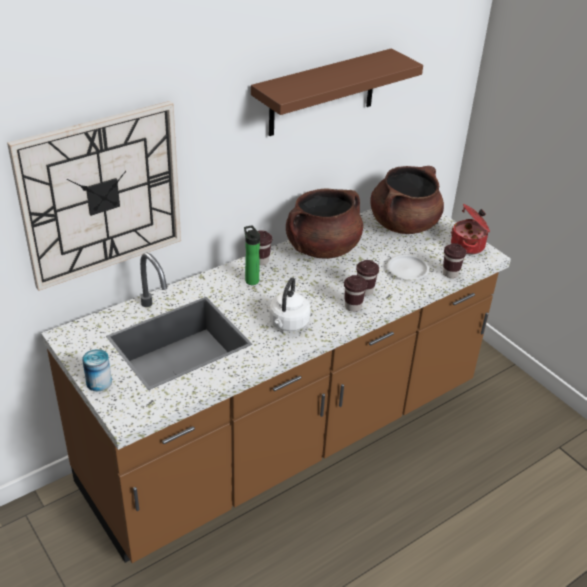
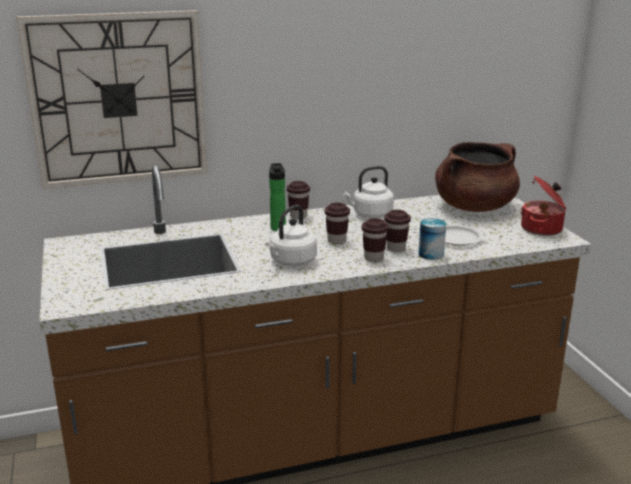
camera: 20 degrees right, 15 degrees down
can [82,349,112,391] -> can moved to [418,218,446,260]
brown shelf [251,48,423,136] -> none
brown cooking pot [286,188,363,259] -> white kettle [342,166,394,218]
brown cup [443,243,466,278] -> brown cup moved to [325,203,350,244]

